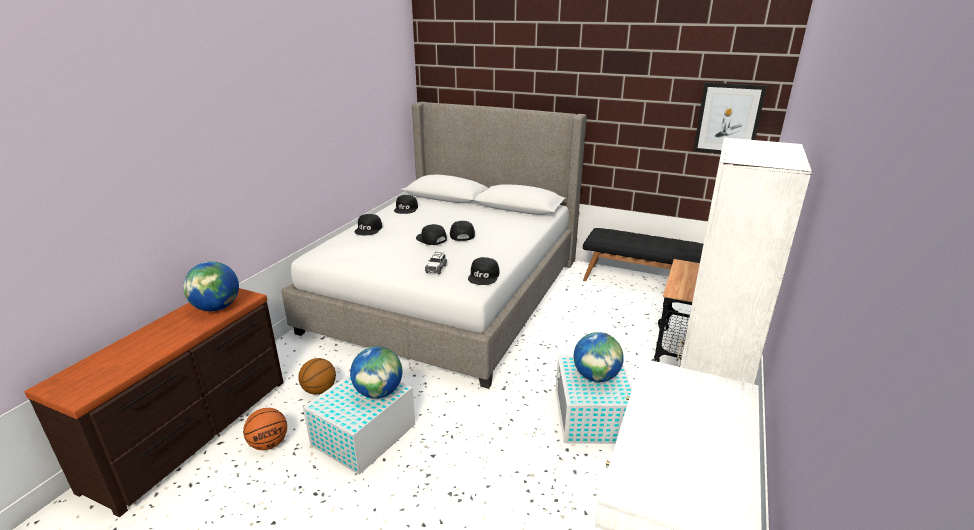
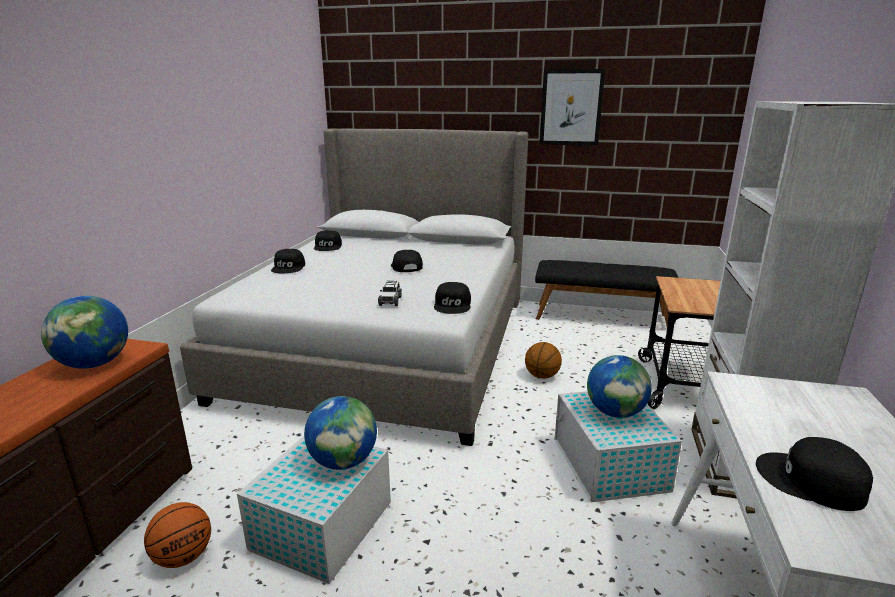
camera: 10 degrees left, 5 degrees down
basketball [298,358,336,395] -> basketball moved to [525,342,562,379]
black cap [416,224,447,245] -> black cap moved to [756,437,873,511]
picture [693,82,767,154] -> picture moved to [540,69,605,146]

